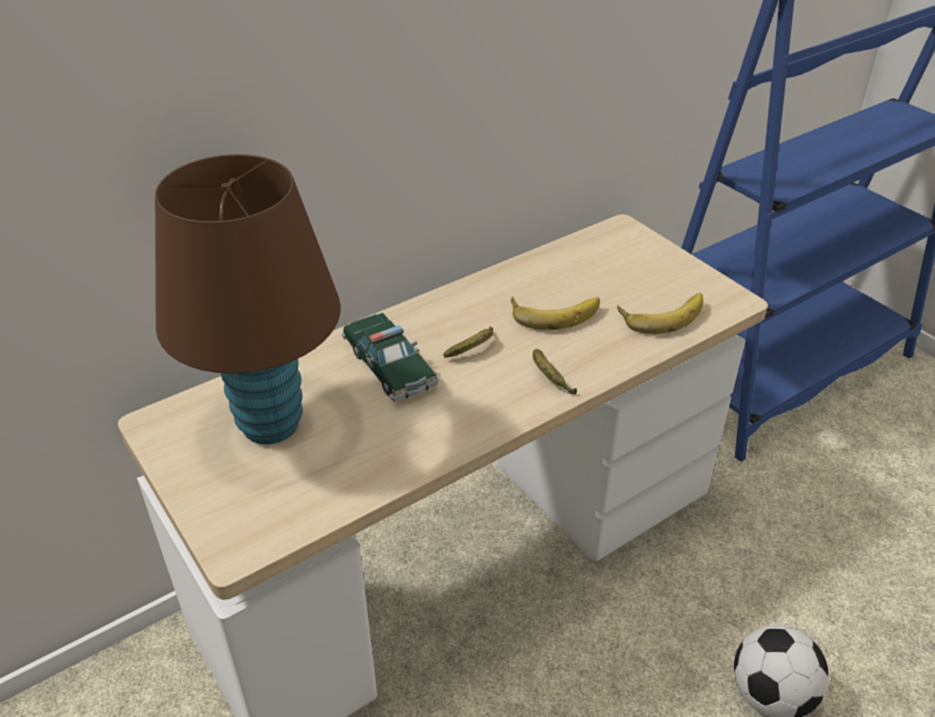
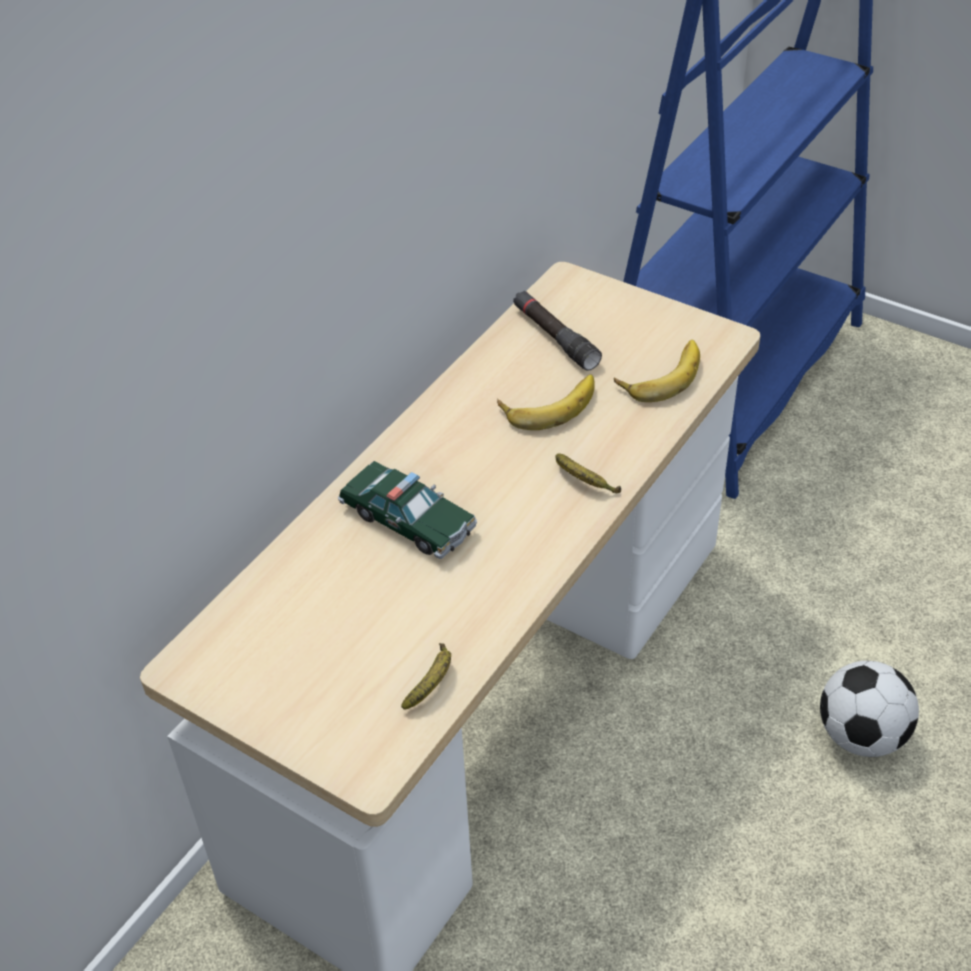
camera: 20 degrees left, 5 degrees up
brown table lamp [155,154,341,444] -> none
banana [443,326,494,358] -> banana moved to [401,643,451,710]
none -> black flashlight [513,291,602,371]

